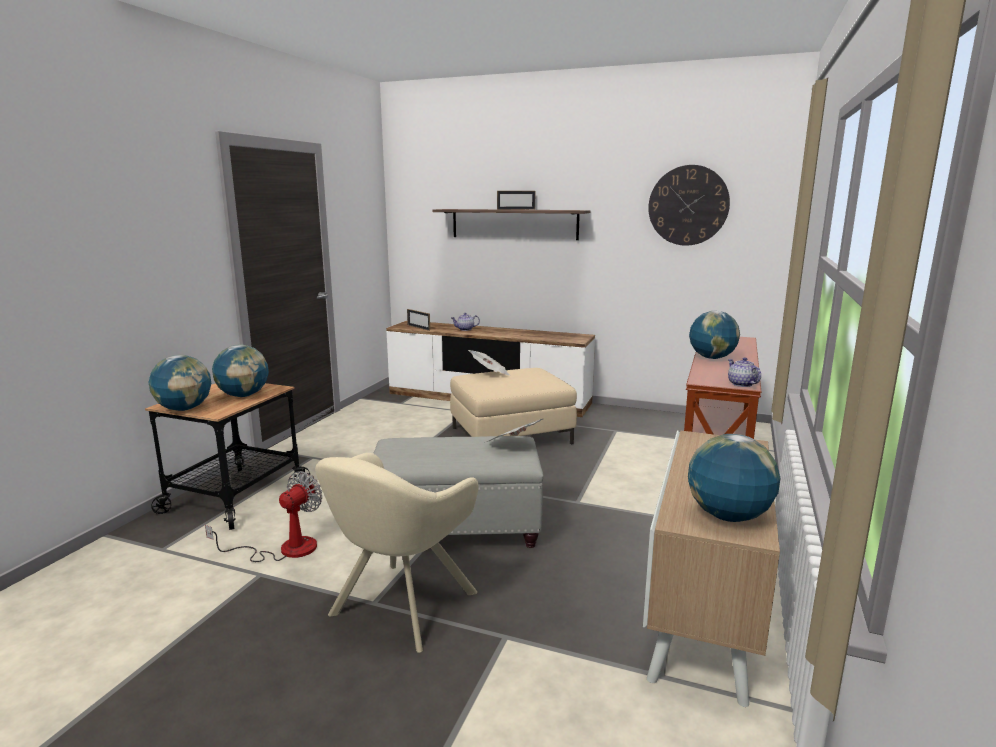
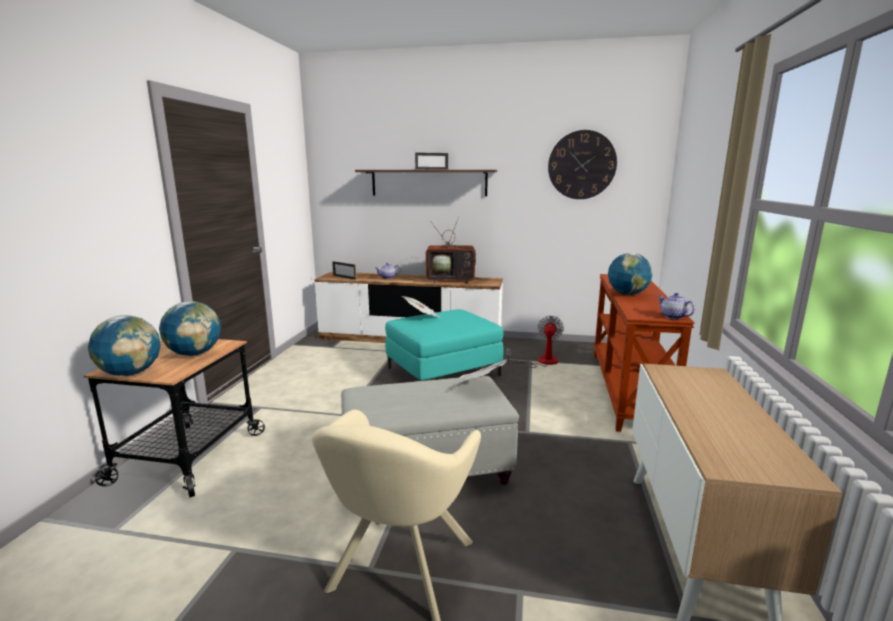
camera: 10 degrees left, 0 degrees up
fan [205,471,322,562] -> fan moved to [505,316,564,368]
beige ottoman [450,368,577,444] -> turquoise ottoman [385,309,504,381]
globe [688,434,781,522] -> none
none -> television [426,217,484,283]

